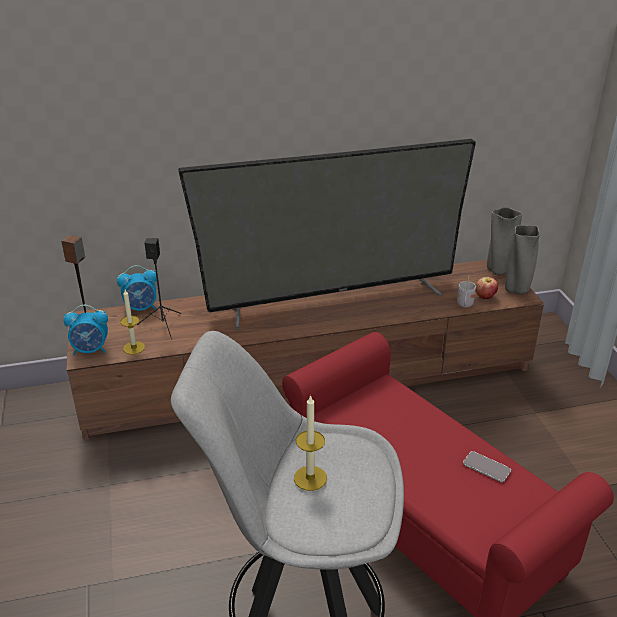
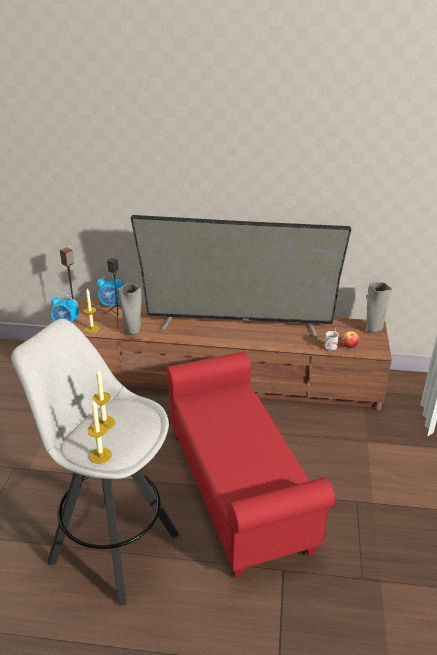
camera: 20 degrees right, 0 degrees up
phone [463,451,511,482] -> none
grey vase [505,225,540,294] -> grey vase moved to [118,283,142,335]
none -> candle [87,399,112,464]

